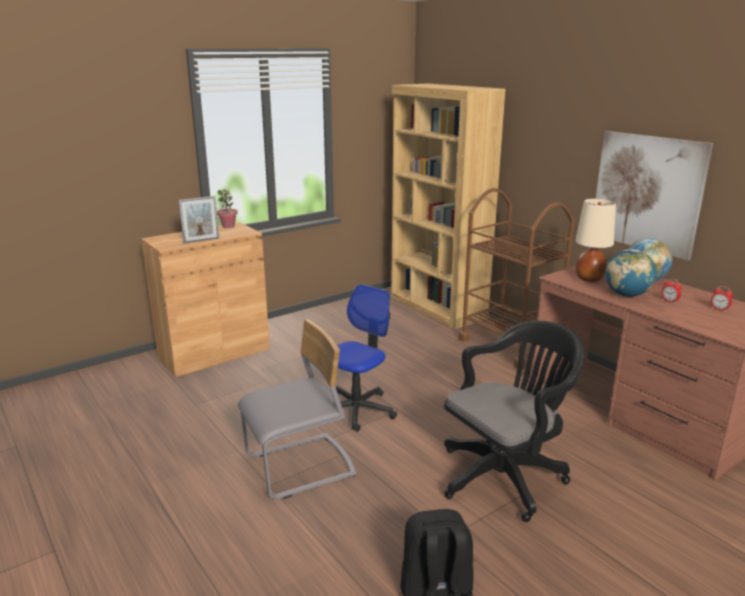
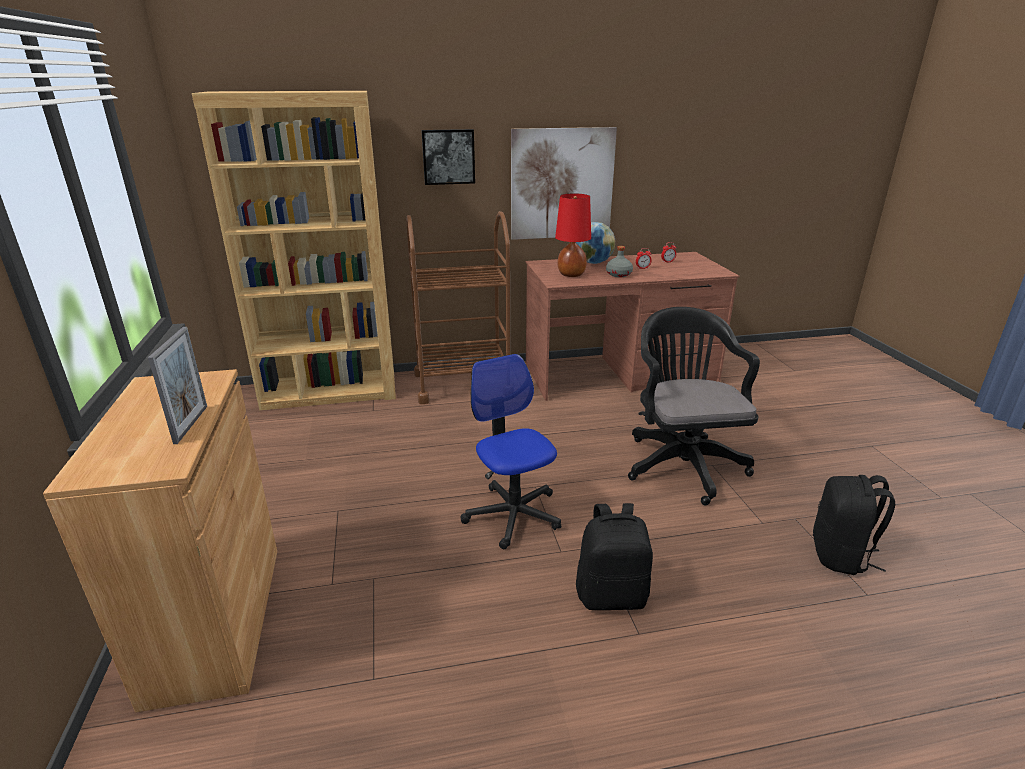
camera: 65 degrees left, 5 degrees up
potted plant [217,189,238,228] -> none
grey chair [238,319,356,499] -> black backpack [576,503,653,610]
beige table lamp [575,198,616,282] -> red table lamp [555,193,591,277]
globe [605,249,656,297] -> grey bottle [606,246,633,277]
none -> picture [421,129,475,185]

